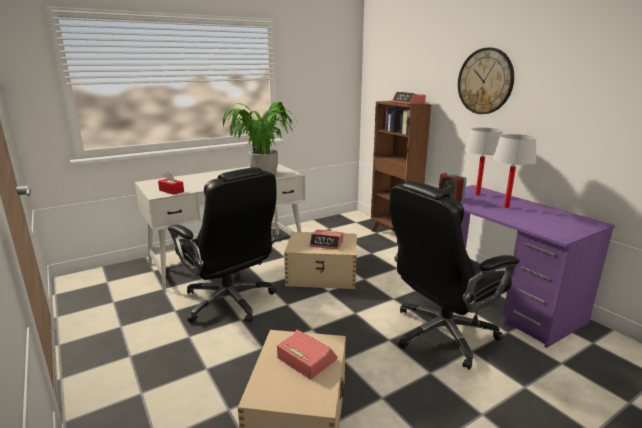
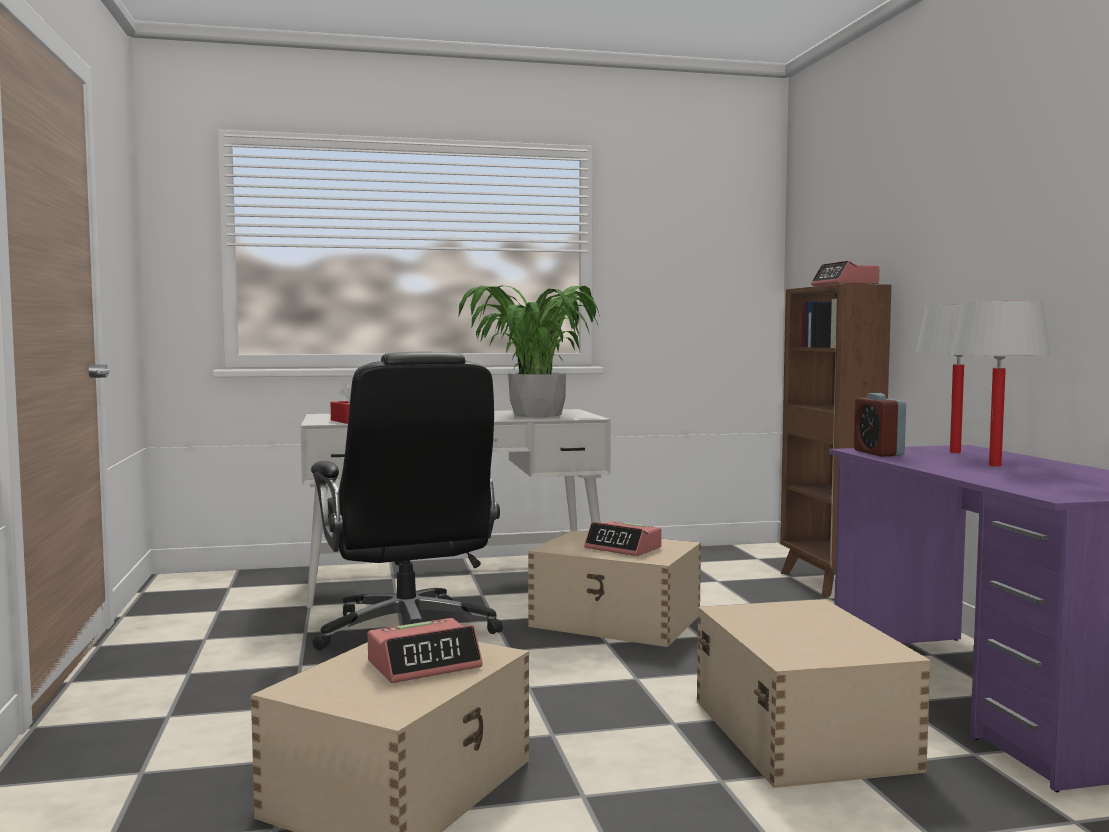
camera: 20 degrees right, 15 degrees down
alarm clock [277,329,337,379] -> alarm clock turned 90 degrees clockwise [368,618,483,683]
black office chair [390,181,519,370] -> beige storage box [697,599,931,788]
wall clock [458,47,514,114] -> none

